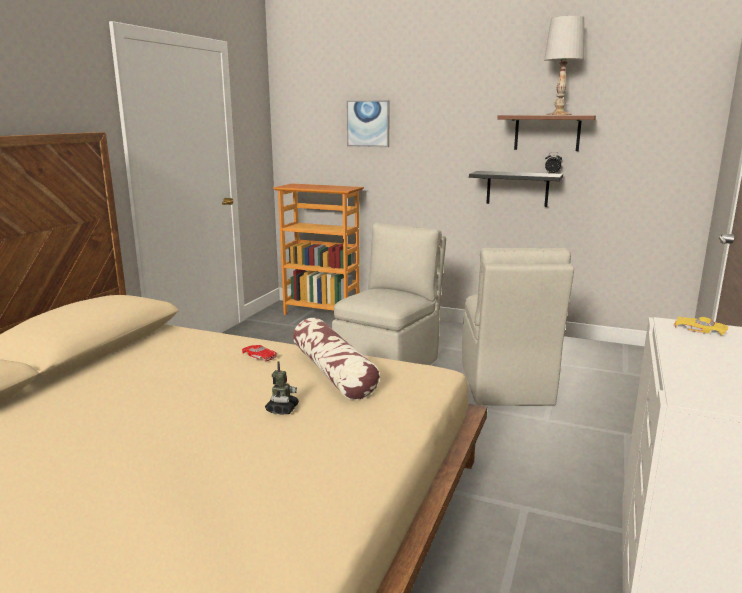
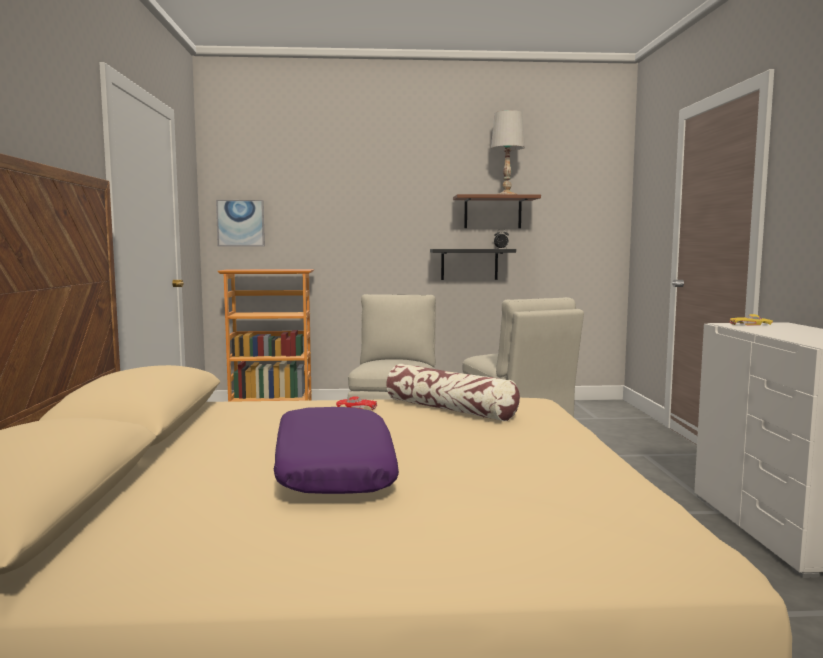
camera: 25 degrees left, 10 degrees down
toy robot [265,361,299,415] -> none
picture [347,100,390,147] -> picture moved to [216,200,265,247]
none -> purple pillow [274,407,399,494]

